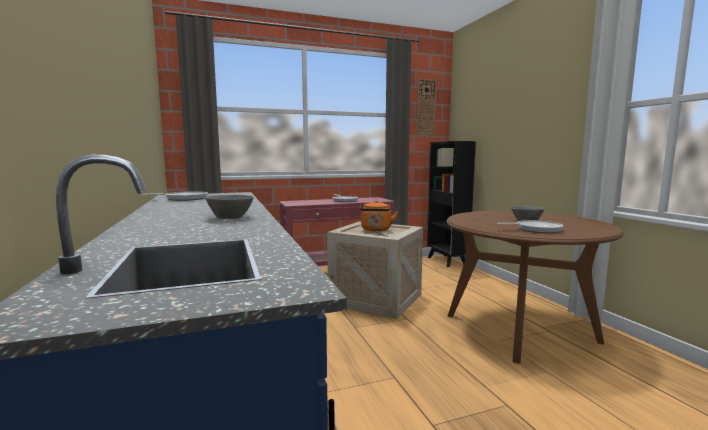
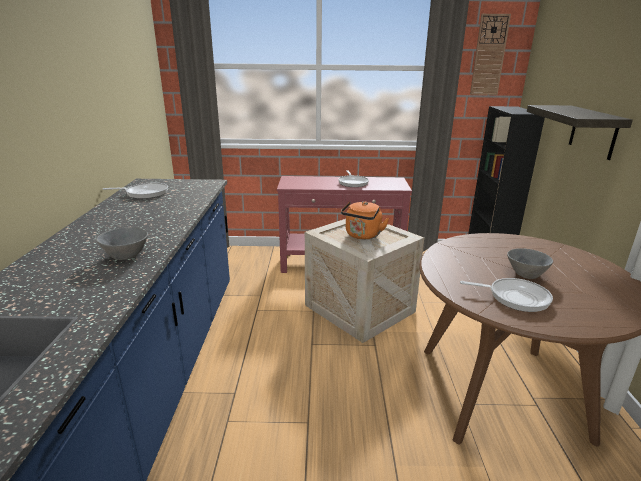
camera: 20 degrees right, 15 degrees up
none -> shelf [527,105,633,160]

